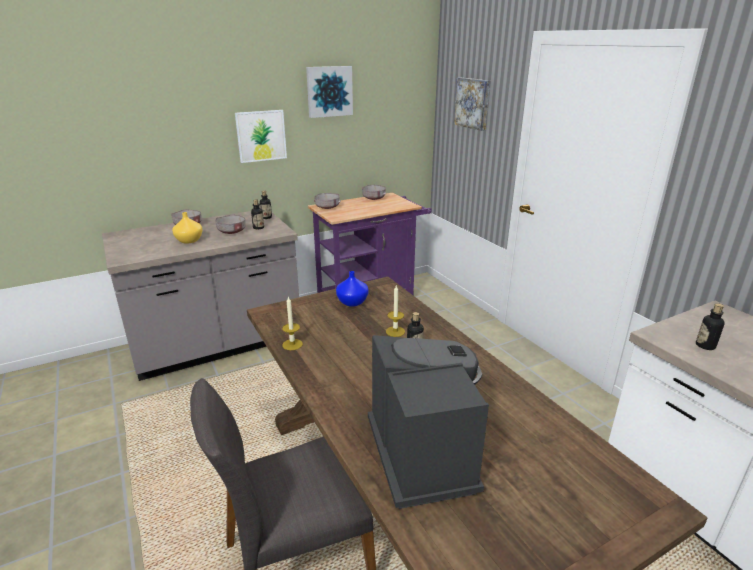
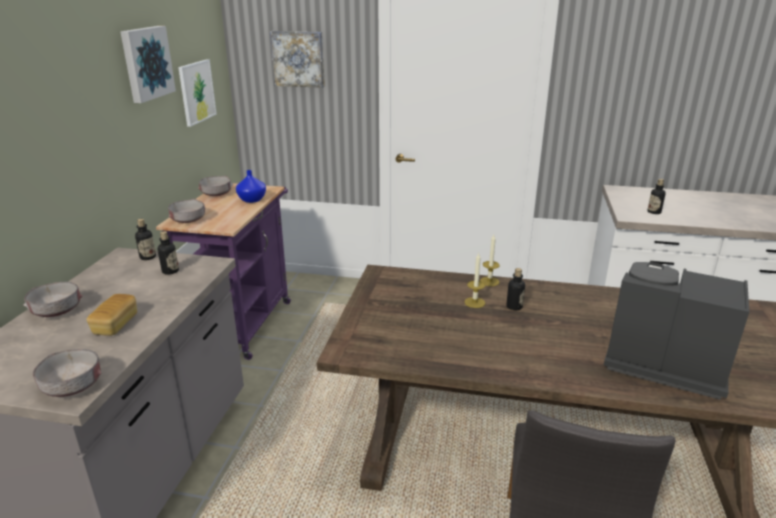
camera: 50 degrees left, 0 degrees up
yellow vase [172,212,203,243] -> bread [87,294,137,336]
grey bowl [215,214,246,234] -> grey bowl moved to [33,349,102,397]
picture [235,110,287,163] -> picture moved to [178,59,217,127]
candle [282,296,303,350] -> candle moved to [480,235,500,286]
blue vase [336,271,369,307] -> blue vase moved to [236,170,266,203]

